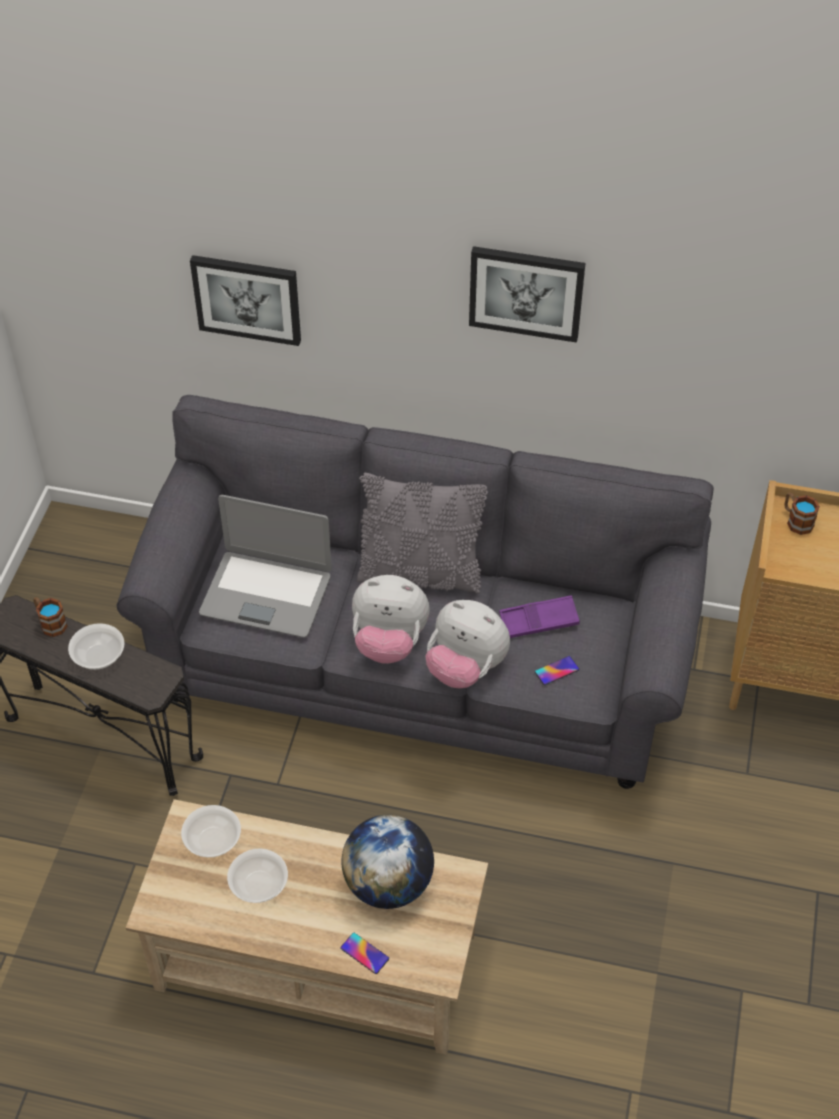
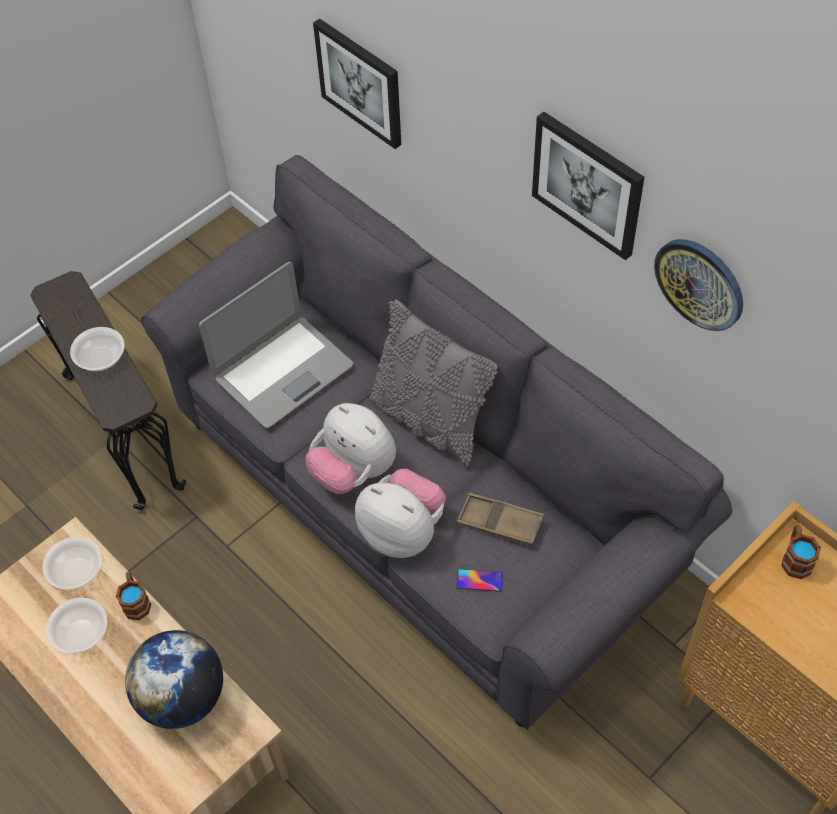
camera: 35 degrees right, 5 degrees up
mug [33,597,68,637] -> mug moved to [116,572,151,620]
laptop [199,495,332,638] -> laptop turned 90 degrees counterclockwise [199,262,353,428]
phone [340,933,389,974] -> none
plush toy [425,600,510,688] -> plush toy turned 150 degrees clockwise [355,469,446,558]
purple tray [499,595,580,638] -> brown tray [456,493,544,546]
none -> wall clock [654,239,743,331]

